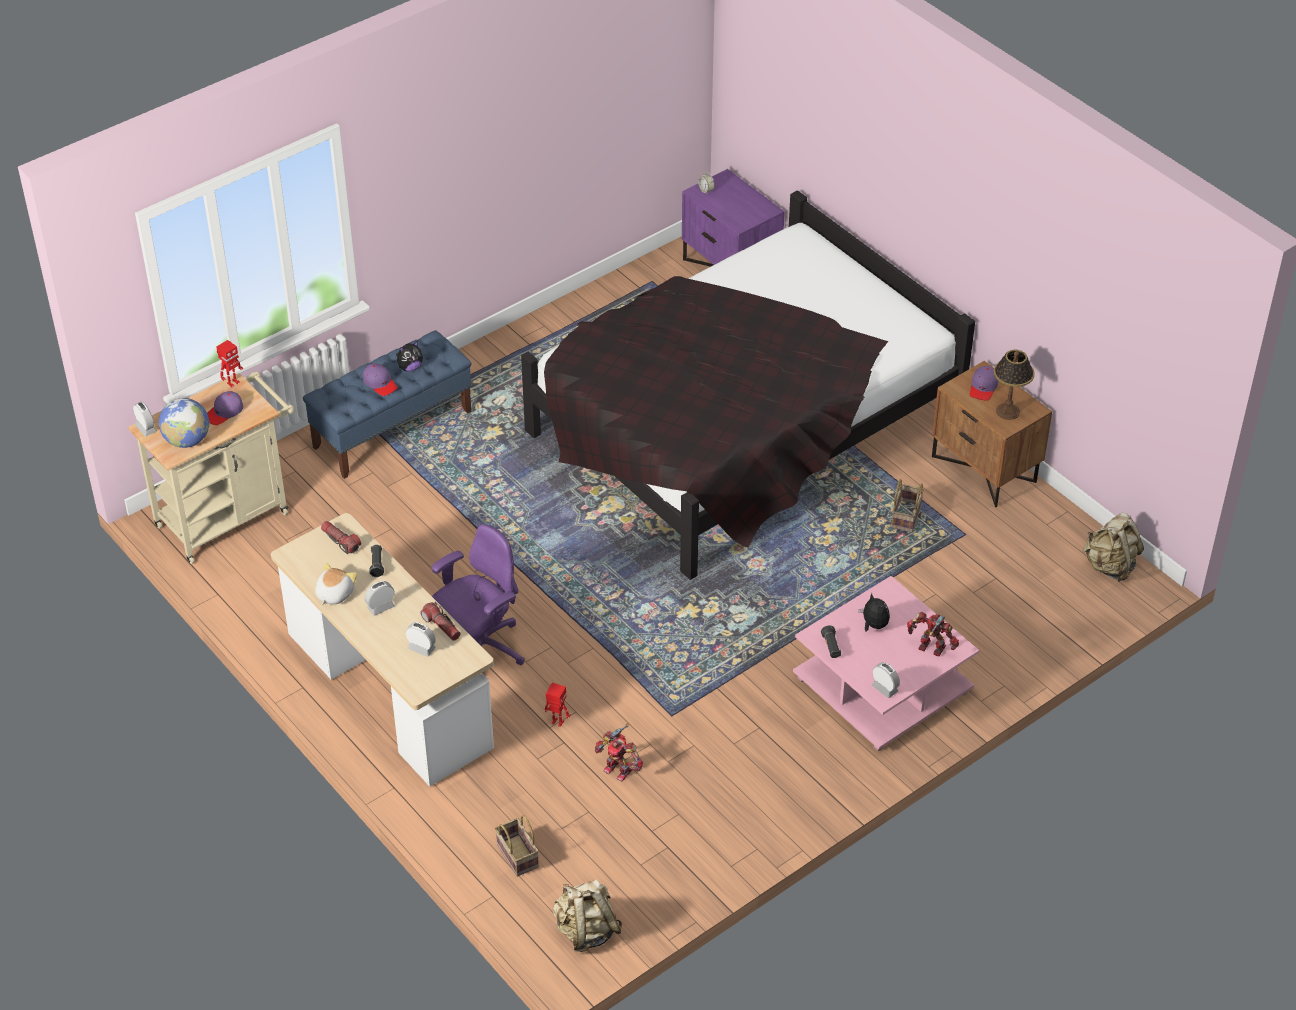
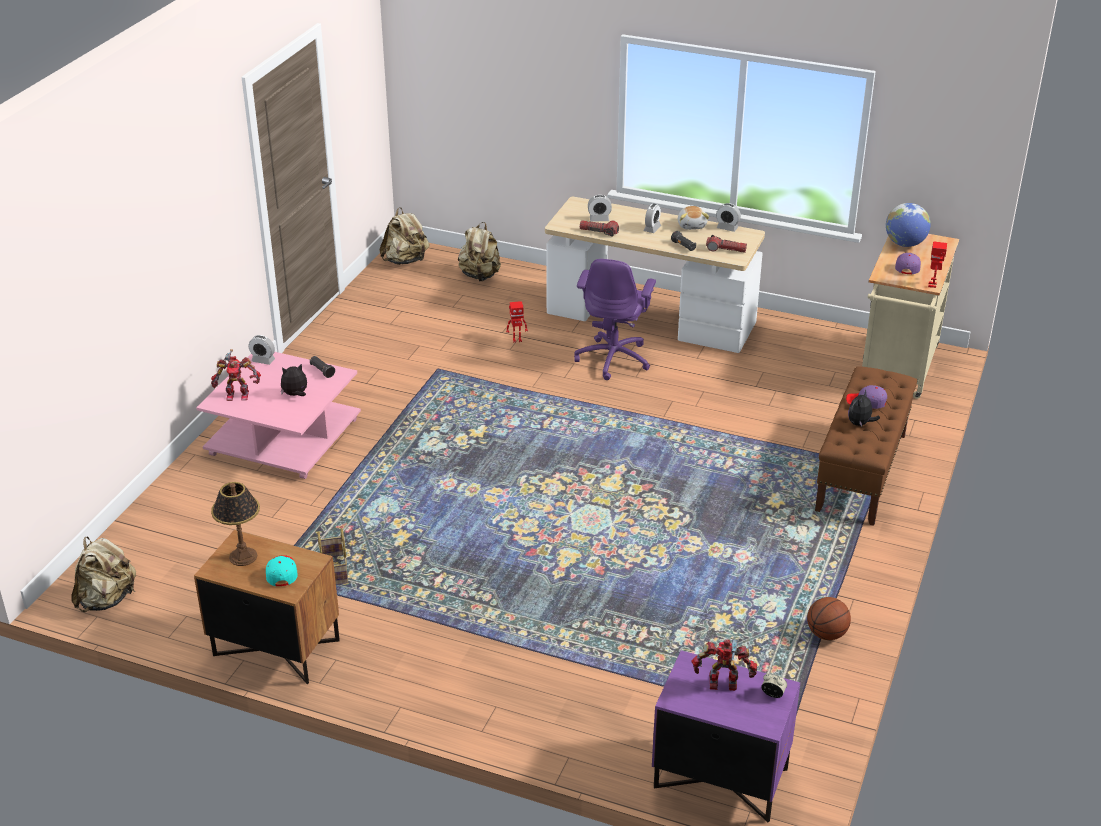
camera: 150 degrees right, 10 degrees down
alarm clock [133,402,157,437] -> alarm clock moved to [716,203,741,232]
blue bench [303,330,471,479] -> brown bench [815,367,917,526]
basket [495,815,539,877] -> beige backpack [458,222,501,281]
black bed [521,190,975,580] -> none
toy robot [595,723,643,782] -> toy robot moved to [691,639,757,691]
plush toy [859,593,890,632] -> plush toy turned 135 degrees clockwise [281,363,307,396]
purple cap [970,366,998,401] -> turquoise cap [266,555,298,586]
none -> basketball [807,597,851,640]

